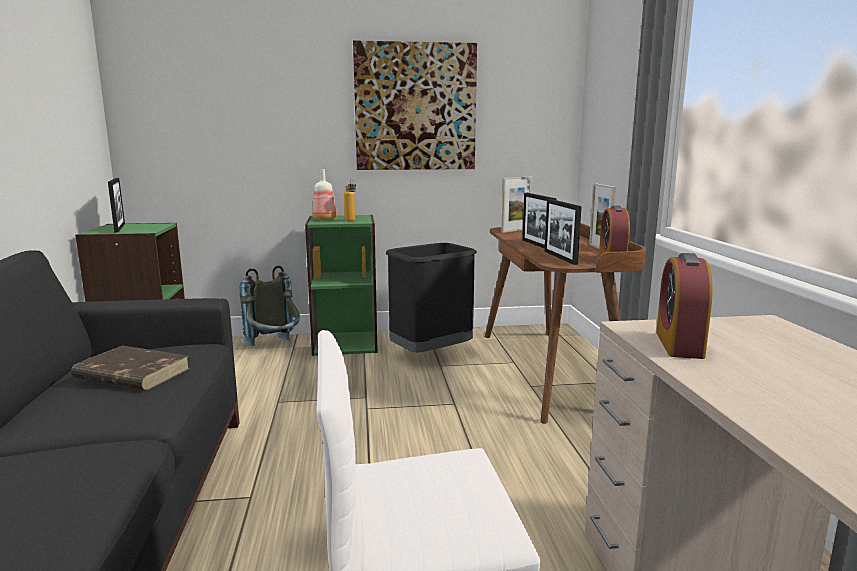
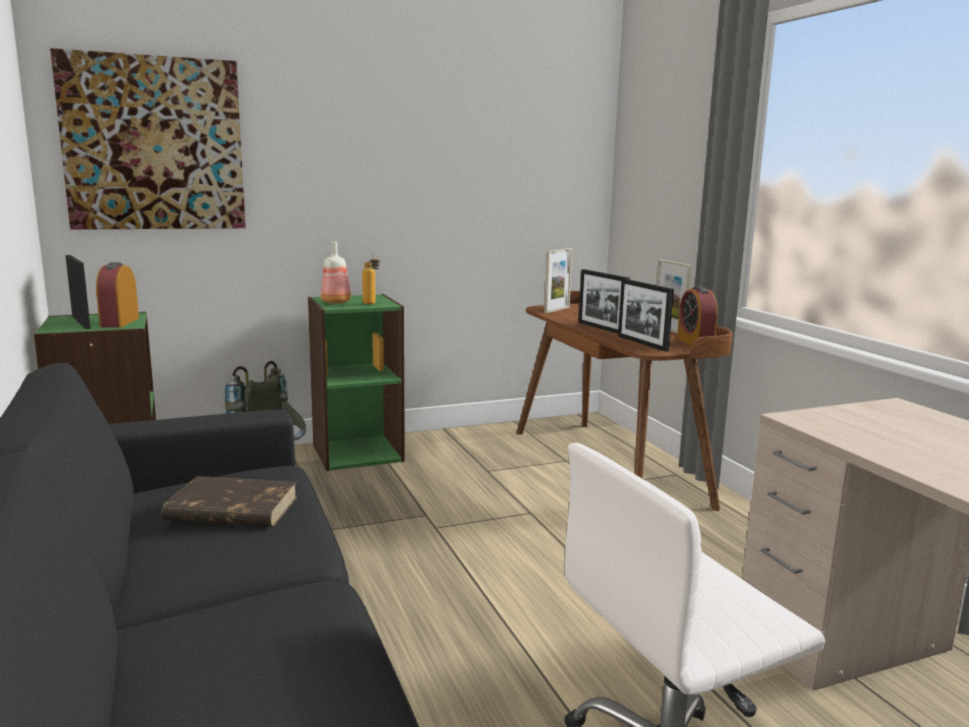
camera: 15 degrees left, 0 degrees up
picture [353,40,477,170] -> picture moved to [50,48,246,230]
black trash can [386,243,477,353] -> none
alarm clock [656,253,713,359] -> alarm clock moved to [96,262,139,328]

